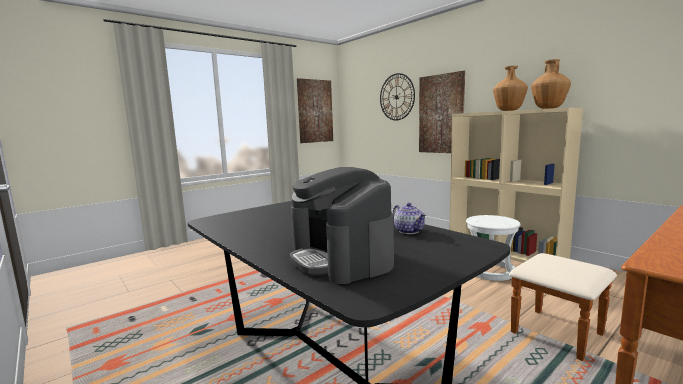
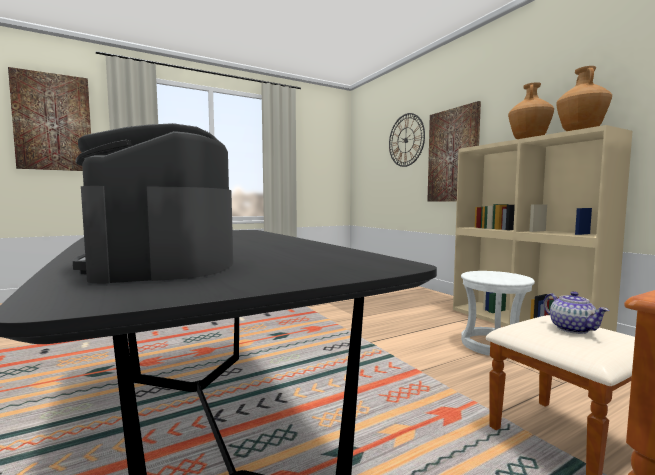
camera: 10 degrees right, 5 degrees down
picture [297,78,333,143] -> picture moved to [8,67,91,171]
teapot [393,203,427,234] -> teapot moved to [543,291,610,334]

